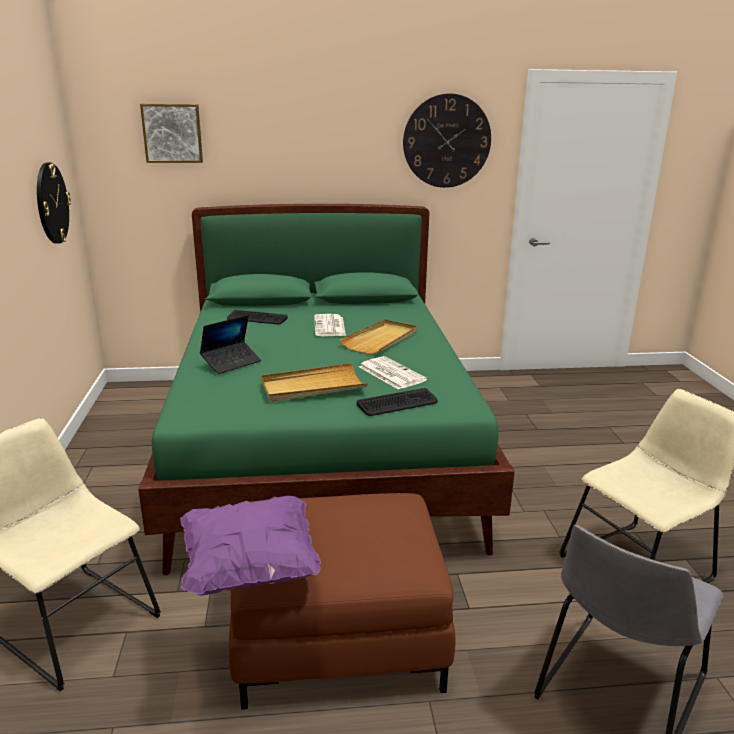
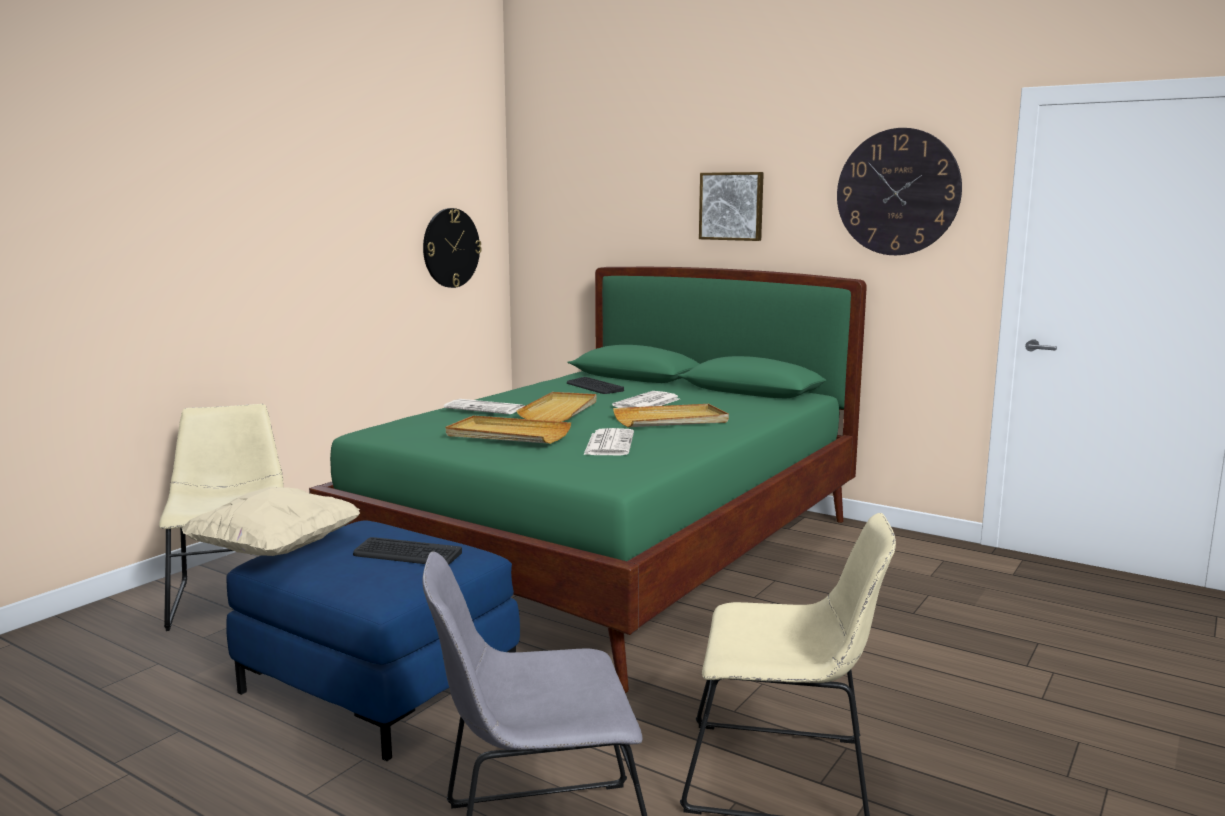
camera: 40 degrees right, 10 degrees down
picture [140,104,203,163] -> picture moved to [699,172,764,241]
purple pillow [180,496,321,596] -> beige pillow [181,487,360,556]
laptop [200,315,262,374] -> newspaper [444,399,525,414]
brown ottoman [229,493,455,710] -> blue ottoman [226,520,520,761]
keyboard [357,388,438,416] -> keyboard moved to [353,537,462,565]
none -> beige tray [516,392,597,422]

